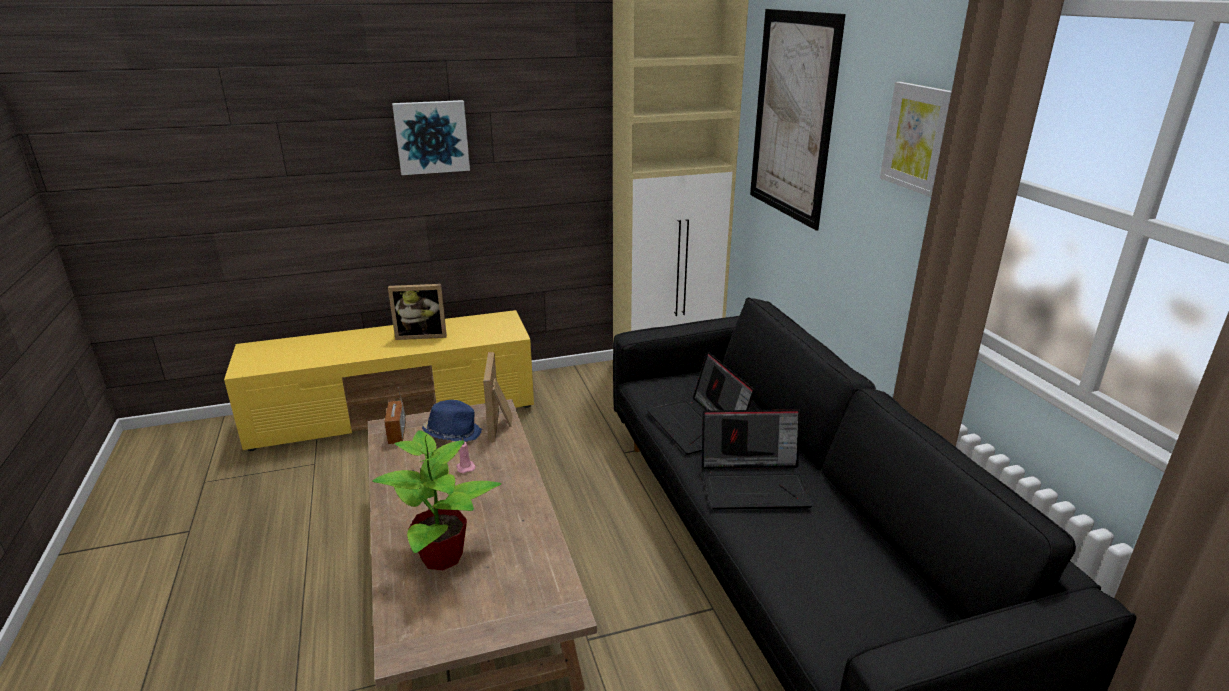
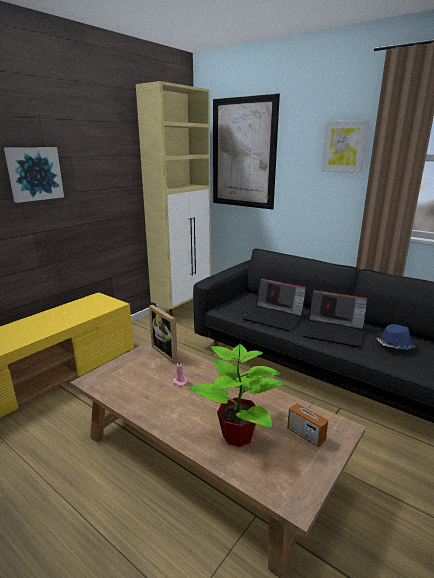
camera: 35 degrees left, 5 degrees down
radio [384,387,406,444] -> radio moved to [287,390,328,447]
picture frame [388,284,447,340] -> none
blue hat [422,400,482,442] -> blue hat moved to [377,324,417,350]
laptop [702,409,813,509] -> laptop turned 60 degrees clockwise [302,289,369,348]

